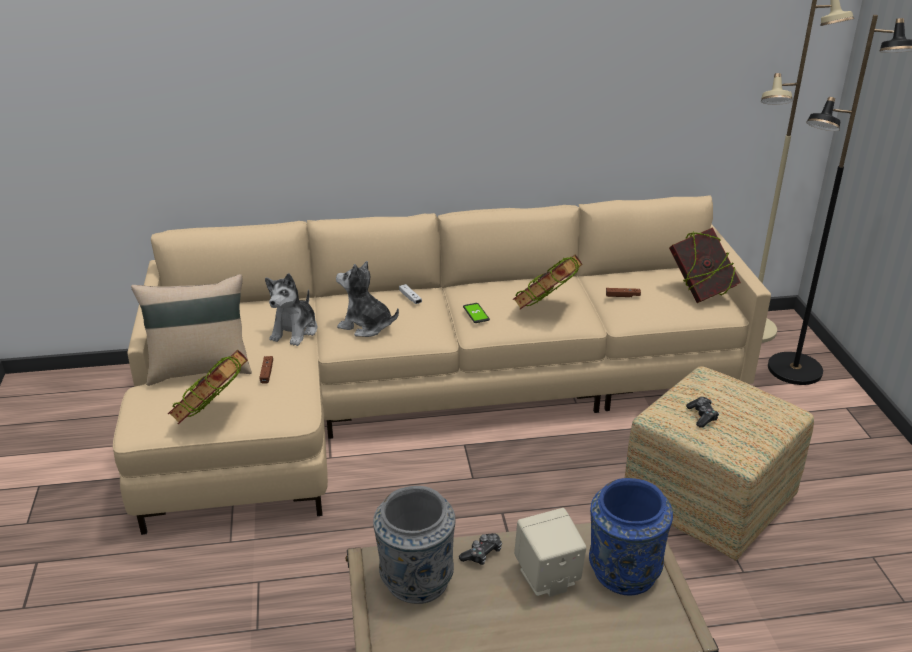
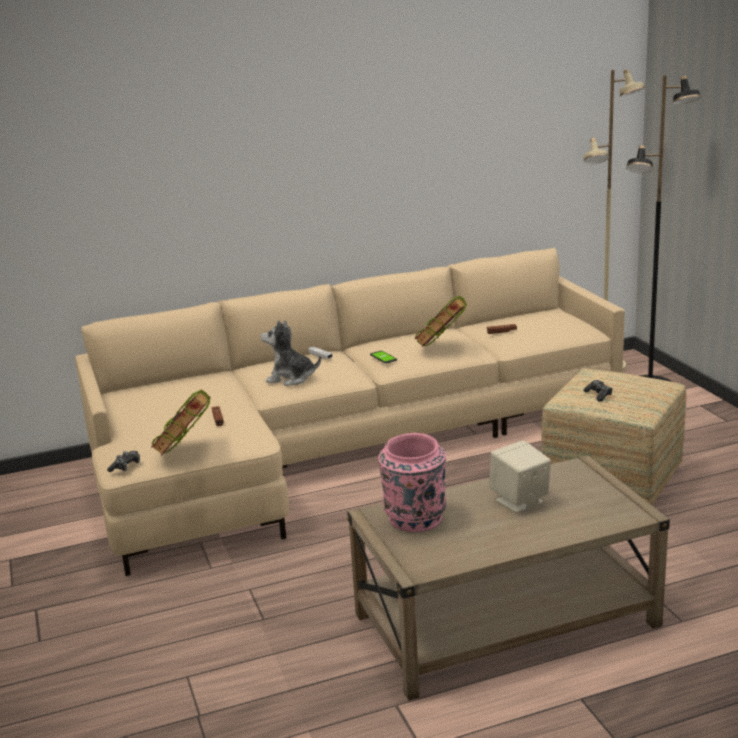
camera: 10 degrees left, 10 degrees down
beige pillow [131,274,252,386] -> none
plush toy [265,273,318,346] -> none
grey vase [373,486,456,604] -> pink vase [378,433,446,532]
game controller [459,533,502,565] -> game controller moved to [107,451,140,472]
blue vase [589,478,673,595] -> none
book [669,227,741,303] -> none

